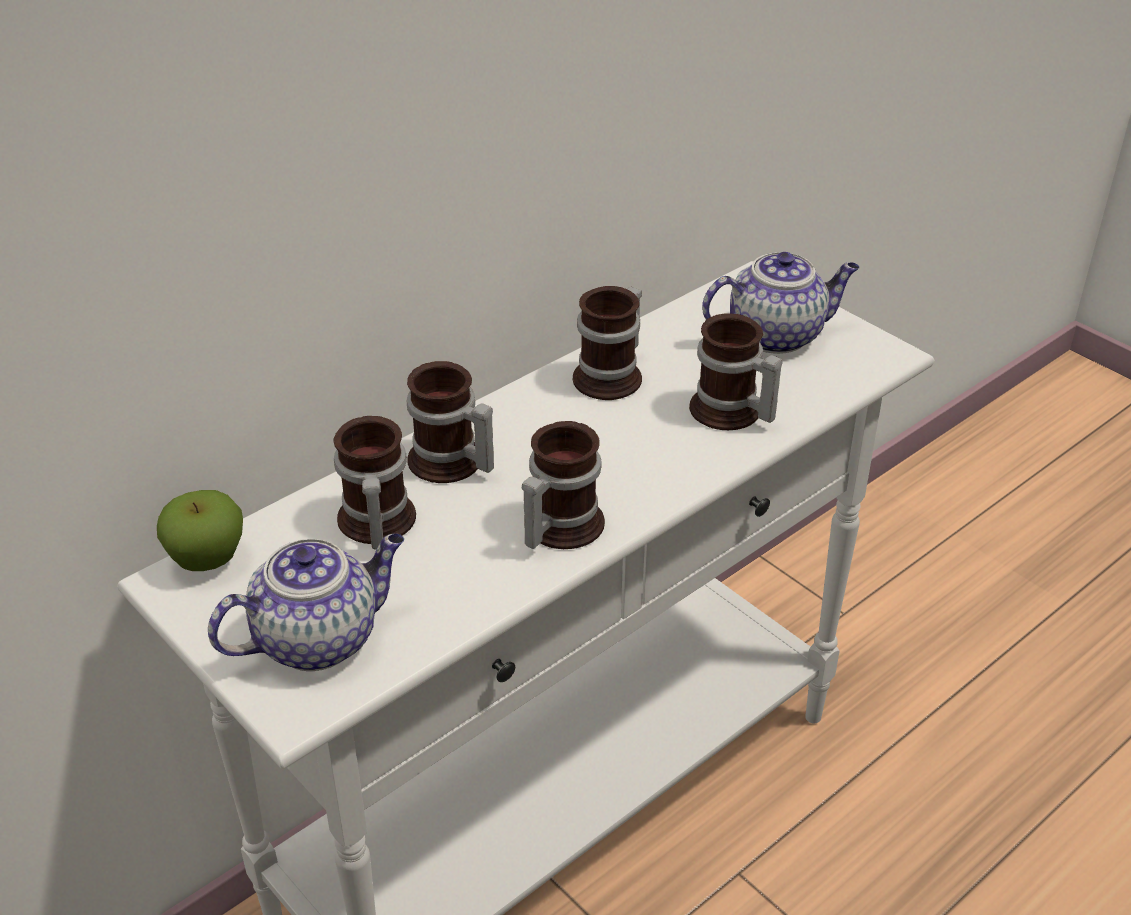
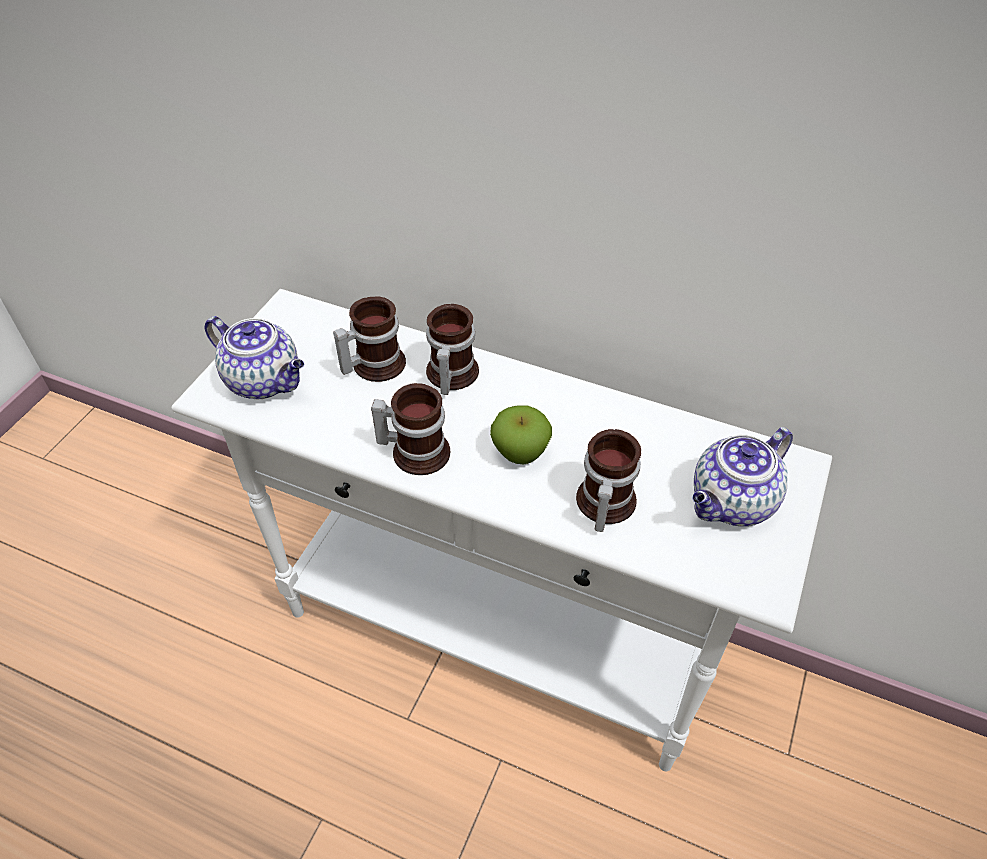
camera: 65 degrees right, 10 degrees up
apple [157,490,243,571] -> apple moved to [490,405,552,464]
mug [573,286,642,400] -> none
teapot [702,252,860,354] -> teapot turned 90 degrees clockwise [692,427,793,526]

